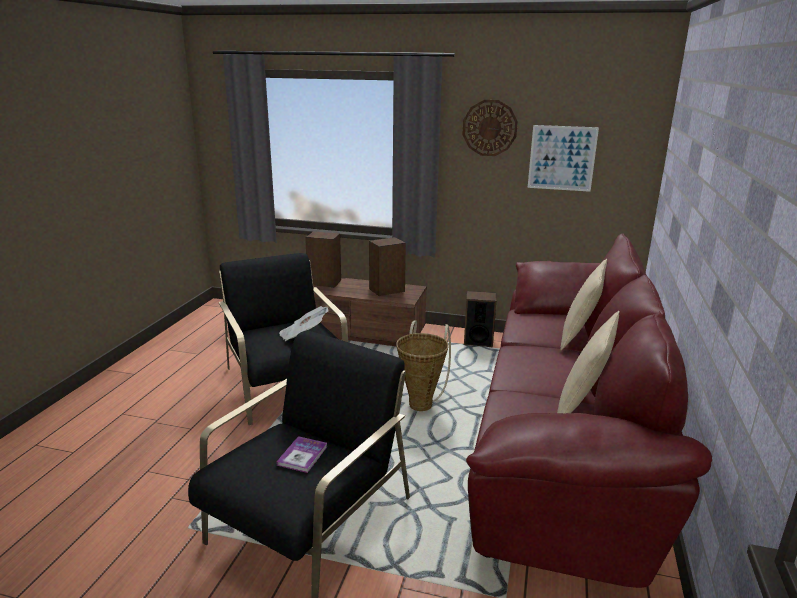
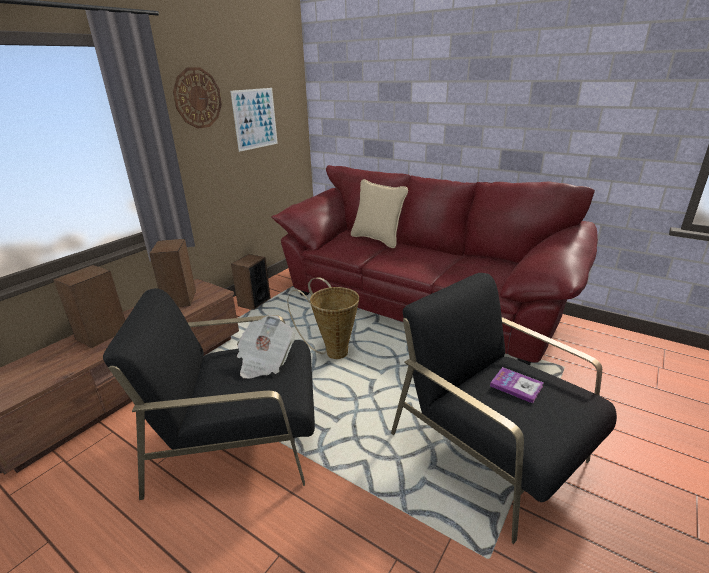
camera: 70 degrees left, 5 degrees up
beige pillow [557,311,620,413] -> none

